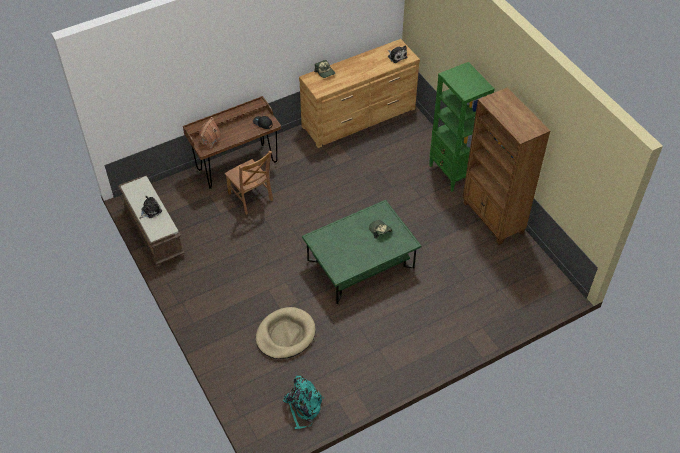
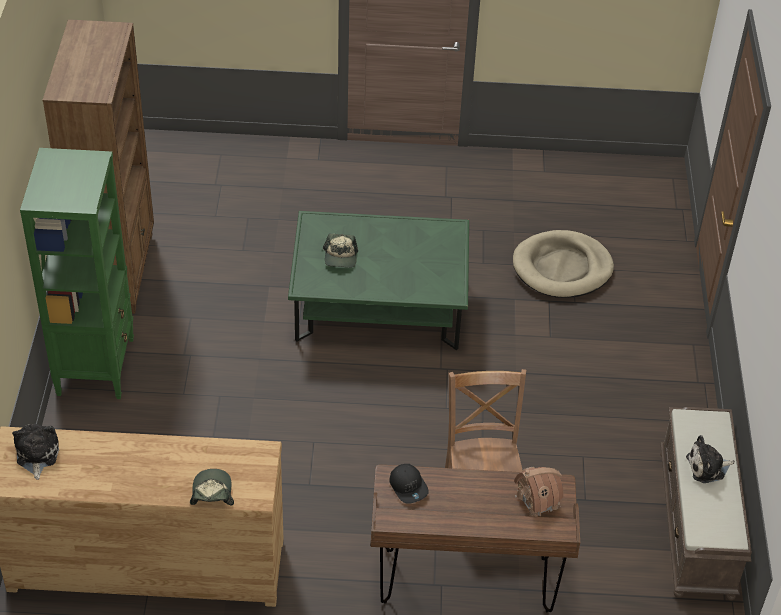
camera: 150 degrees left, 5 degrees down
turquoise backpack [283,375,323,429] -> none

